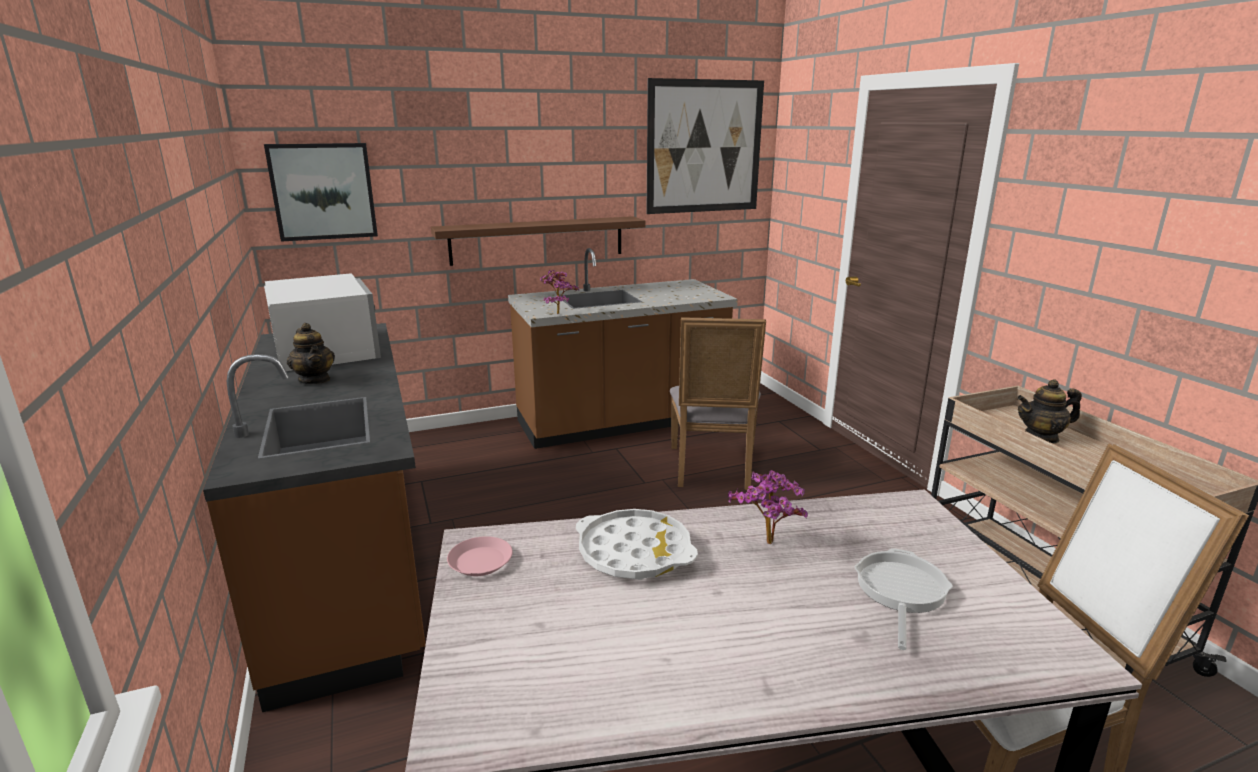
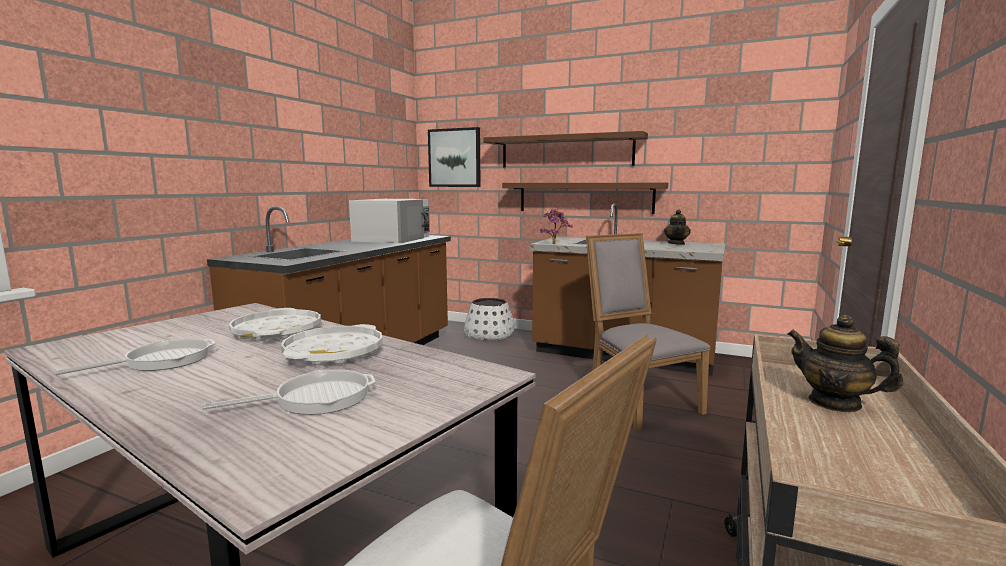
camera: 45 degrees right, 10 degrees down
teapot [287,323,335,384] -> teapot moved to [664,209,691,245]
pink plate [447,536,513,576] -> none
picture [646,78,764,214] -> none
grey chair [670,317,766,490] -> grey chair turned 105 degrees clockwise [586,233,711,431]
potted plant [727,470,808,544] -> white tray [281,324,383,365]
none -> frying pan [55,338,216,375]
none -> white planter [464,298,515,341]
none -> brown shelf [483,131,648,168]

